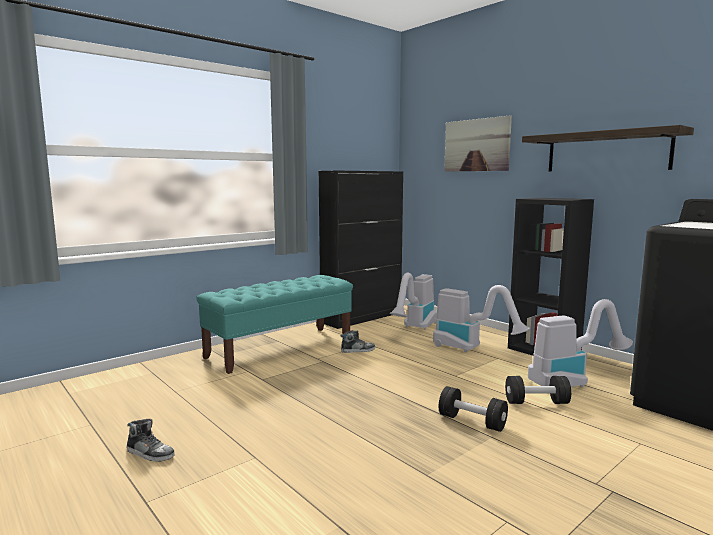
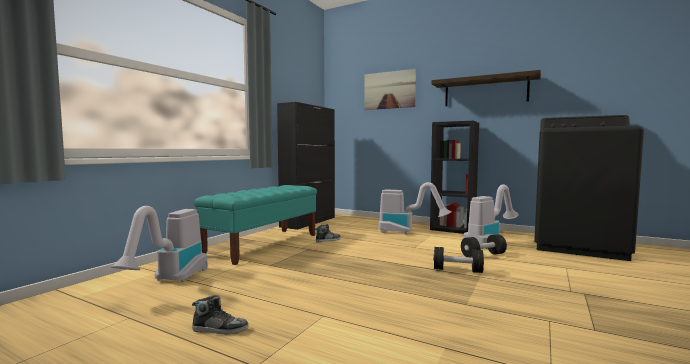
camera: 20 degrees left, 5 degrees down
vacuum cleaner [390,273,437,330] -> vacuum cleaner moved to [111,206,208,282]

